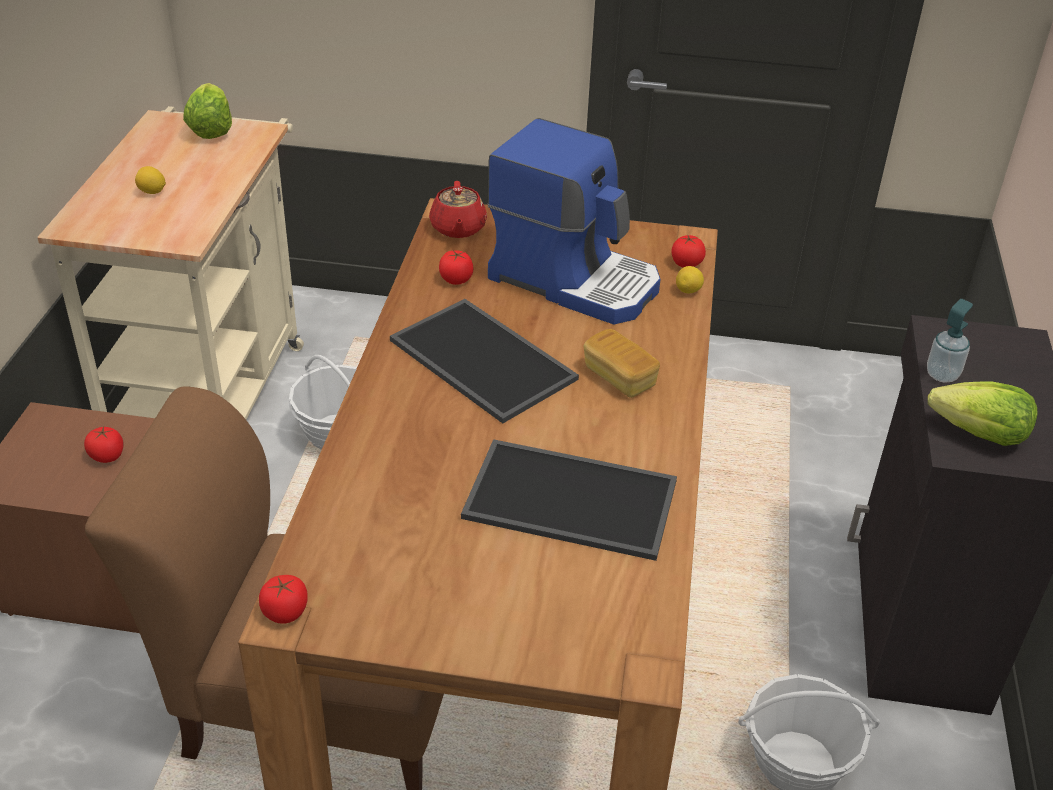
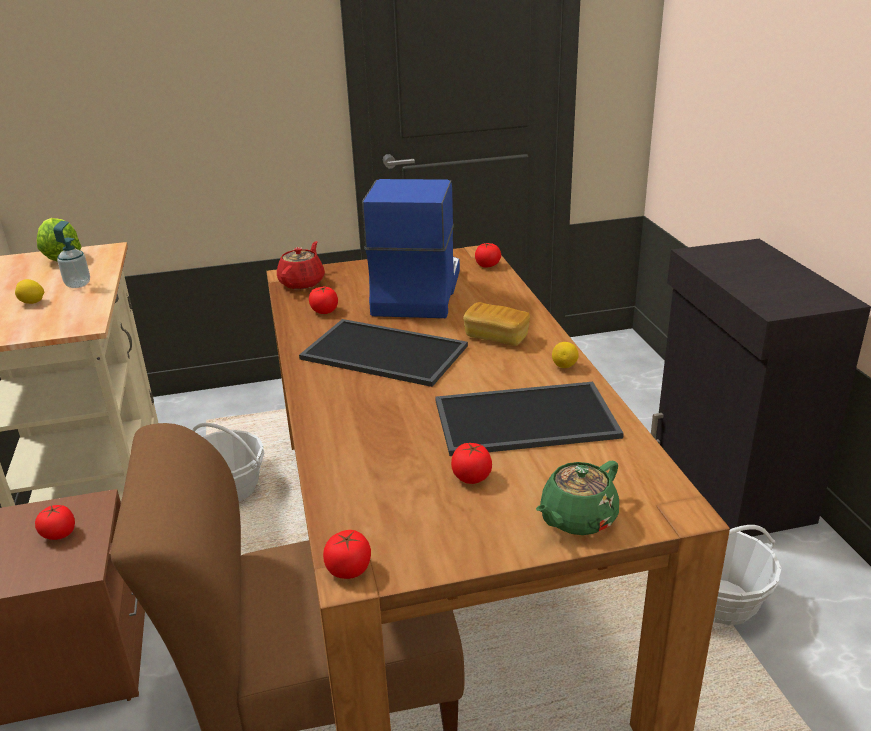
camera: 20 degrees left, 10 degrees down
red teapot [429,181,487,238] -> red teapot turned 135 degrees counterclockwise [277,241,325,289]
coffee machine [488,118,661,324] -> coffee machine turned 90 degrees counterclockwise [362,179,460,318]
lemon [676,266,704,293] -> lemon moved to [552,342,579,368]
soap dispenser [927,299,973,383] -> soap dispenser moved to [53,221,90,288]
lettuce [928,382,1038,446] -> none
none -> tomato [451,443,492,484]
none -> green teapot [536,461,619,535]

